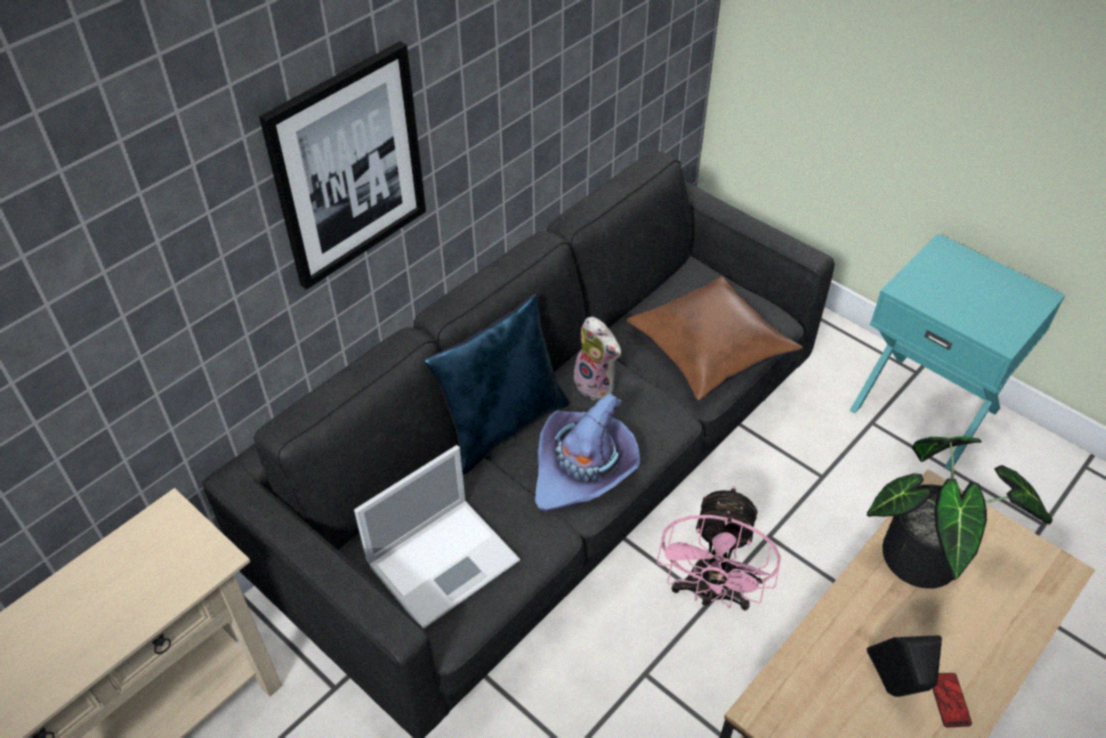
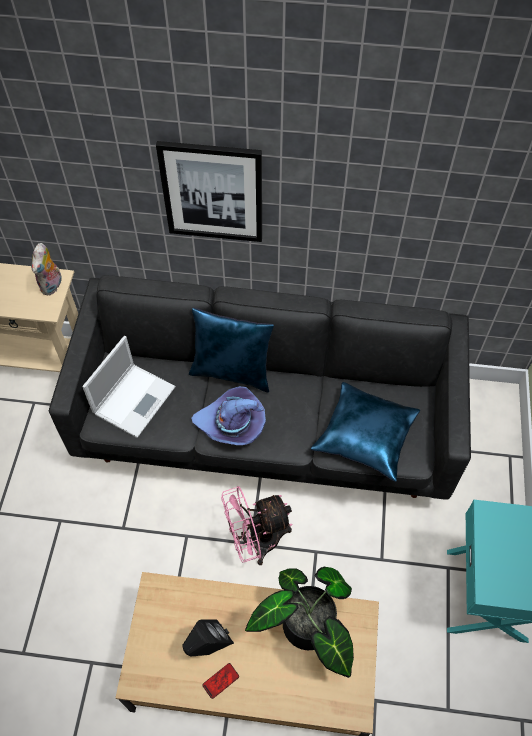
camera: 55 degrees right, 10 degrees up
laptop [354,445,520,629] -> laptop turned 75 degrees counterclockwise [82,336,176,438]
plush toy [574,317,621,400] -> plush toy moved to [32,243,62,295]
brown pillow [626,276,803,400] -> blue pillow [311,382,420,482]

